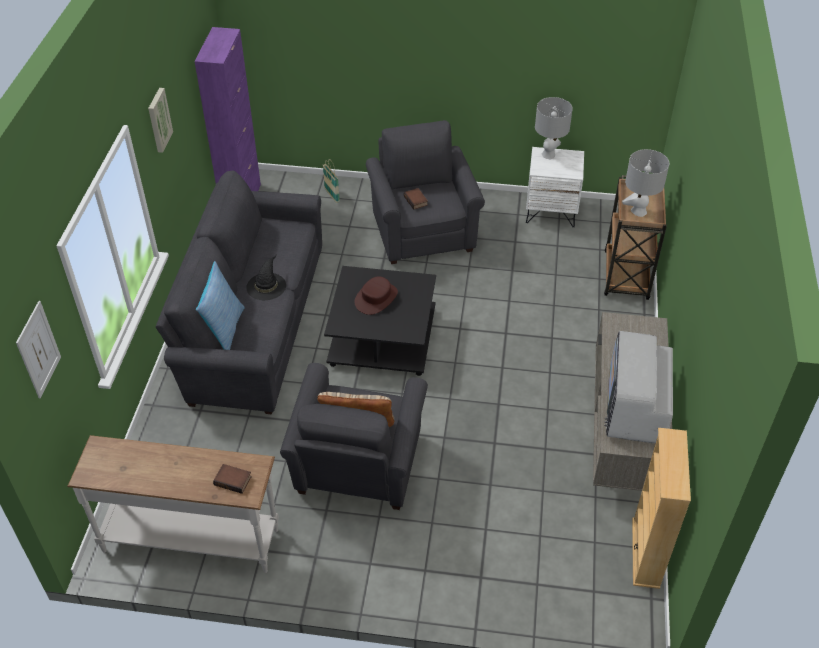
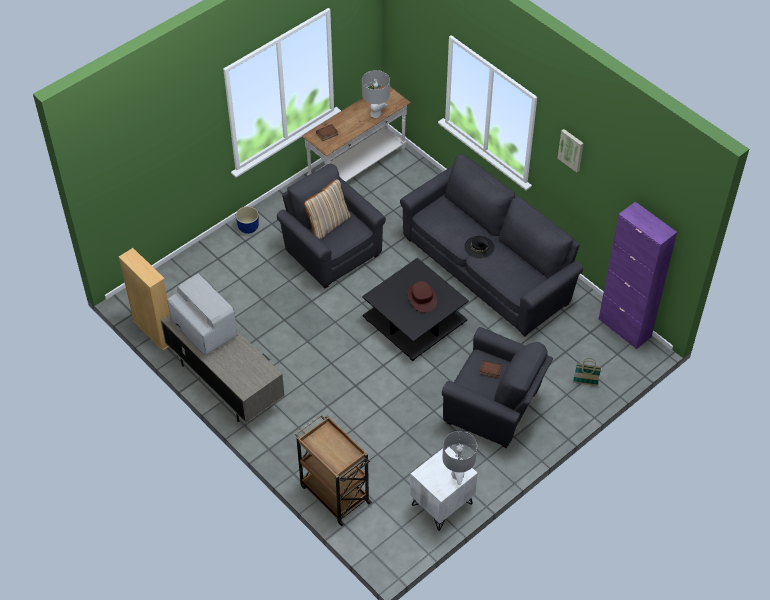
camera: 130 degrees right, 5 degrees up
picture [16,301,61,398] -> none
pillow [196,261,245,350] -> none
grey table lamp [622,149,669,217] -> grey table lamp moved to [362,70,390,118]
none -> planter [236,206,259,234]

